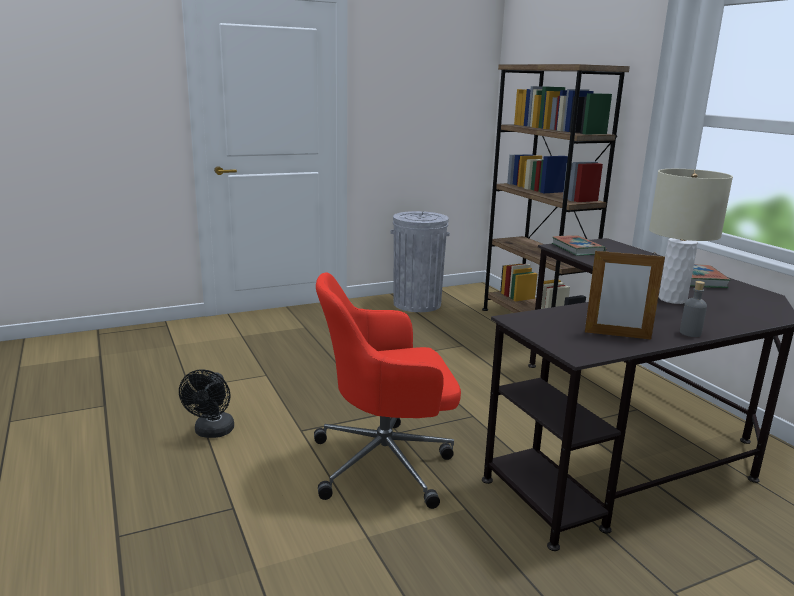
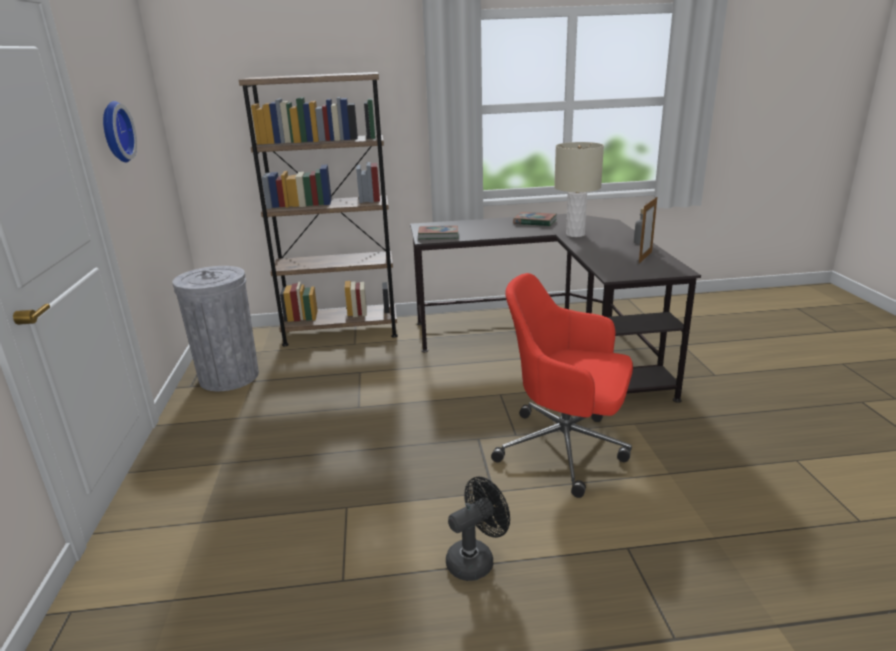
camera: 70 degrees left, 5 degrees up
black fan [179,369,234,438] -> black fan turned 60 degrees counterclockwise [446,477,510,581]
red office chair [314,273,461,509] -> red office chair turned 105 degrees clockwise [491,273,633,498]
none -> wall clock [103,101,137,162]

